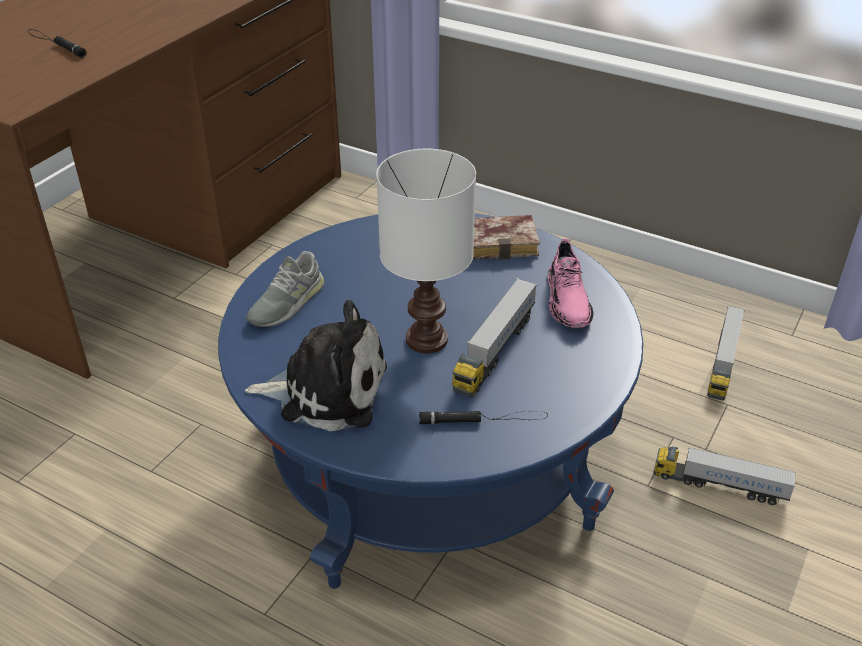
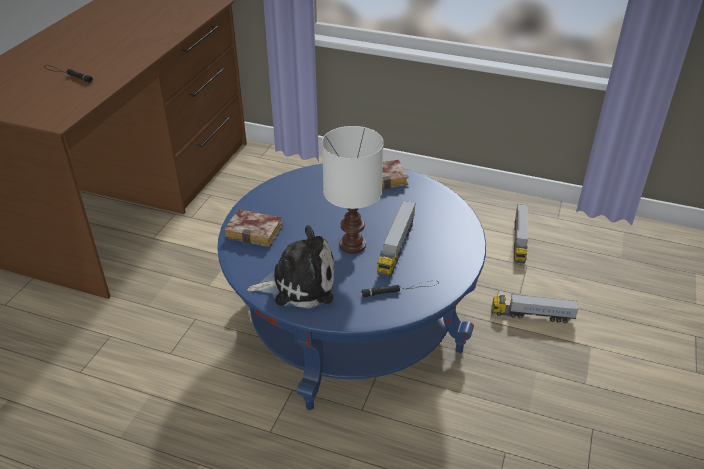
camera: 10 degrees left, 0 degrees up
grey shoe [246,251,324,327] -> book [224,209,282,247]
pink shoe [547,238,593,328] -> none

